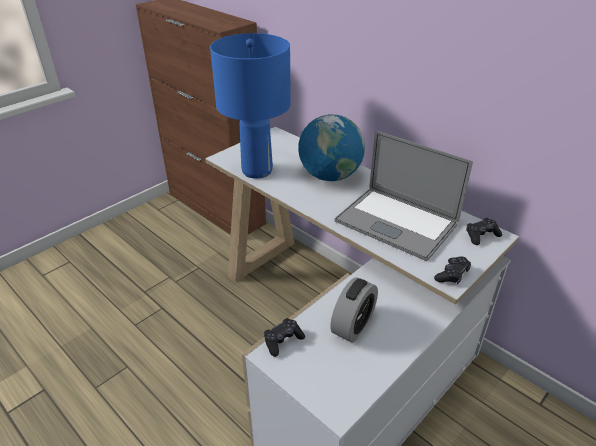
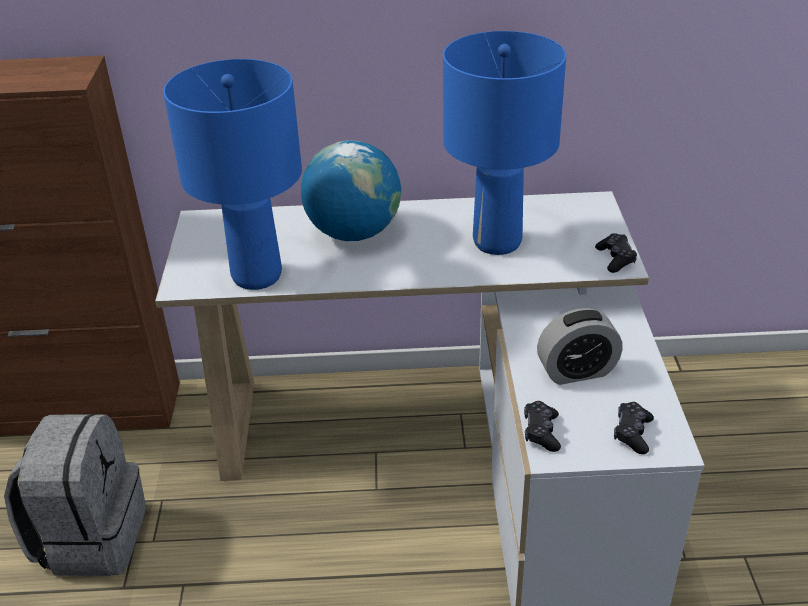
camera: 45 degrees left, 0 degrees up
alarm clock [330,278,378,343] -> alarm clock turned 90 degrees clockwise [537,308,623,385]
laptop [334,131,473,261] -> blue table lamp [443,31,566,255]
black game controller [466,218,502,245] -> black game controller moved to [614,402,654,454]
none -> grey backpack [4,414,146,576]

